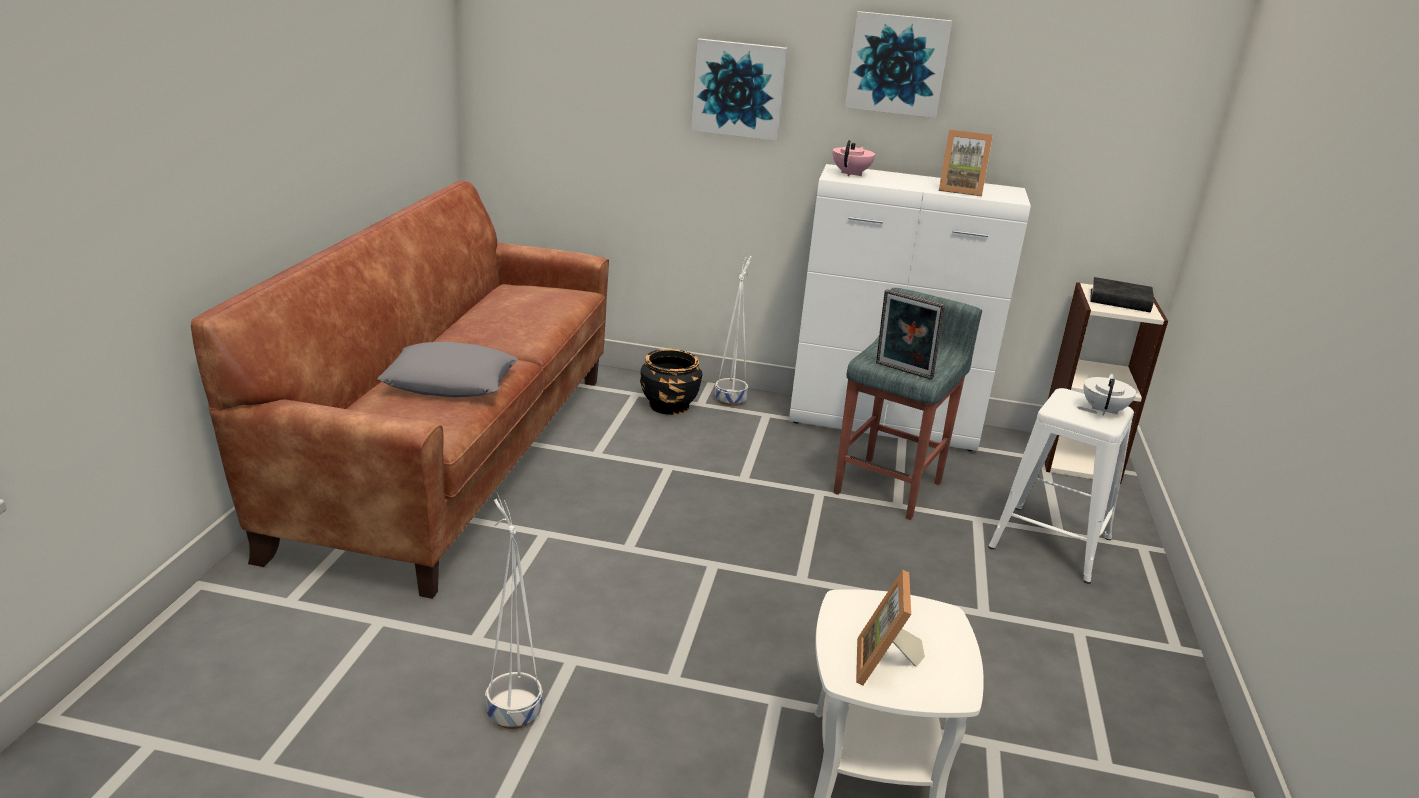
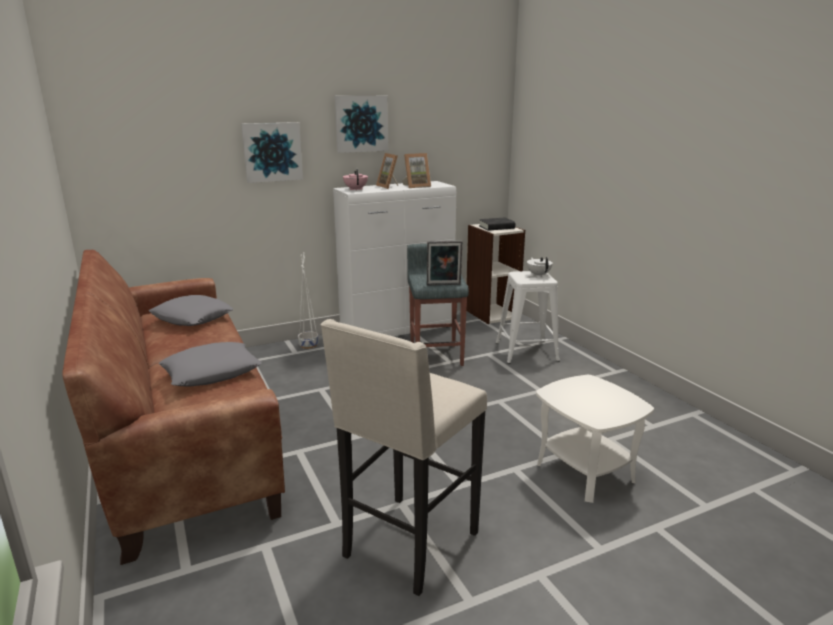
camera: 35 degrees left, 5 degrees down
white planter [485,492,543,729] -> beige stool [321,319,487,596]
black planter [640,349,702,415] -> none
picture frame [856,569,925,685] -> picture frame moved to [376,153,398,189]
none -> grey pillow [149,295,233,326]

